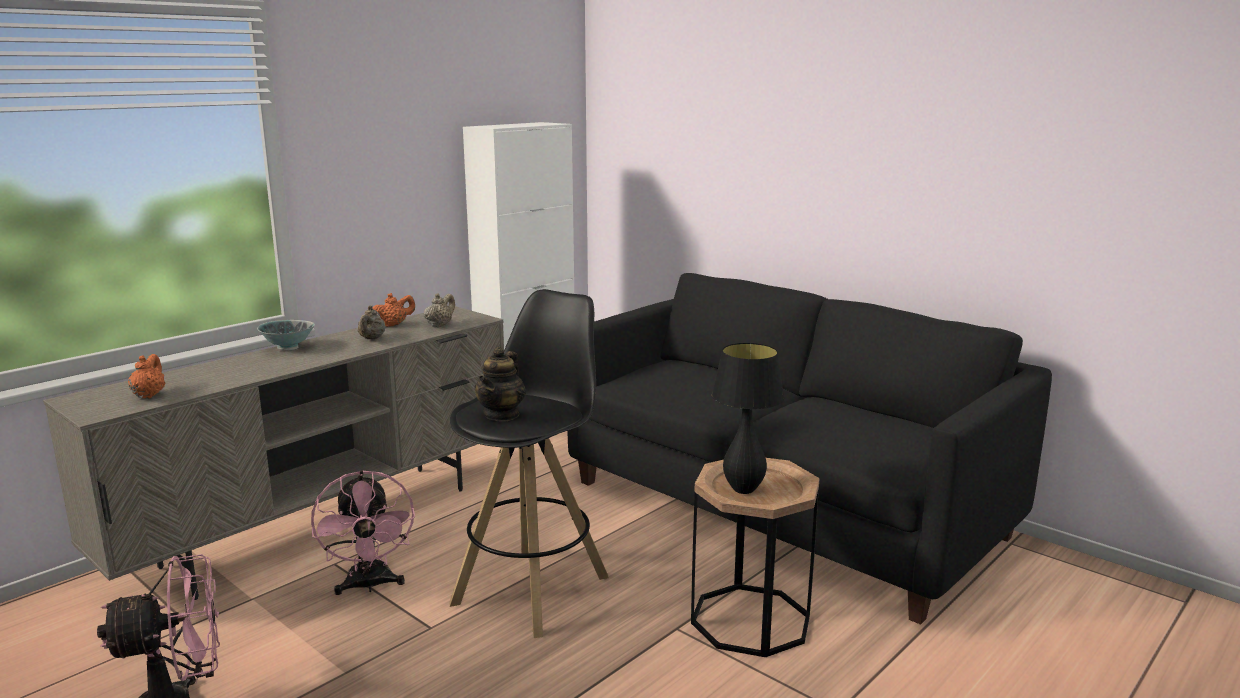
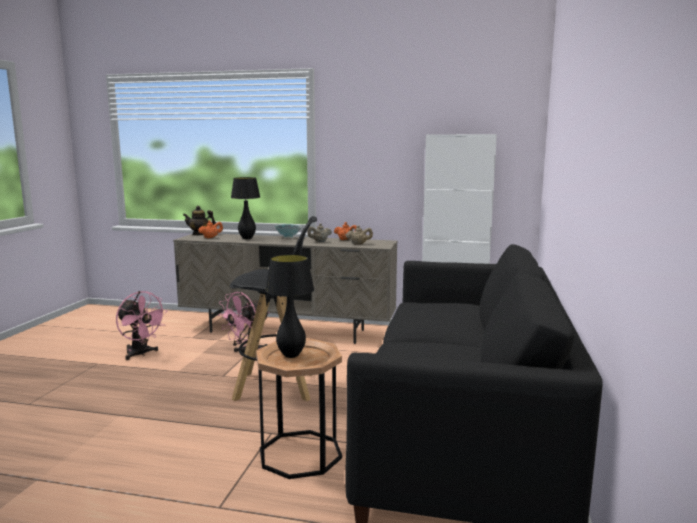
camera: 60 degrees right, 5 degrees down
teapot [475,347,526,421] -> teapot moved to [183,206,216,235]
none -> black table lamp [231,177,260,239]

